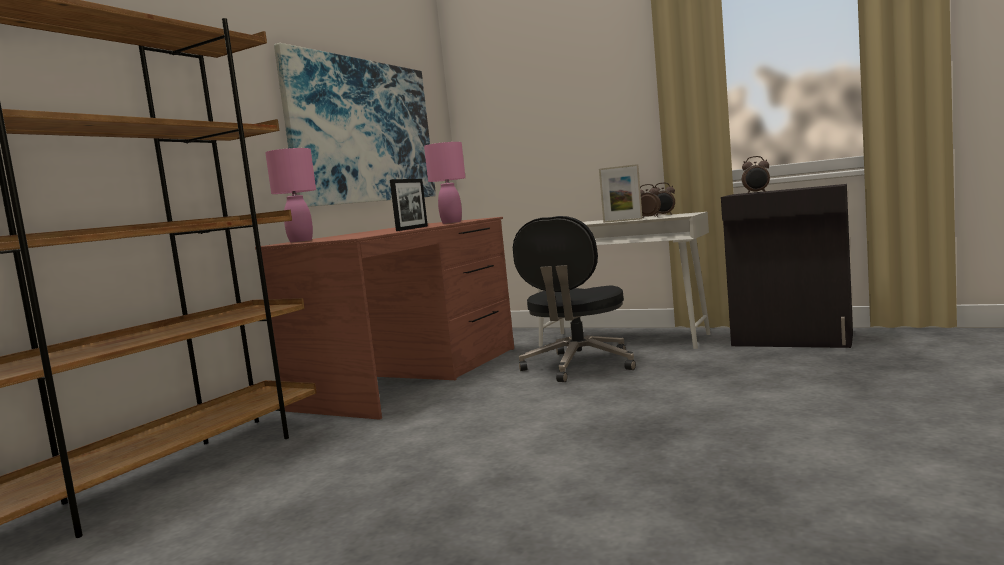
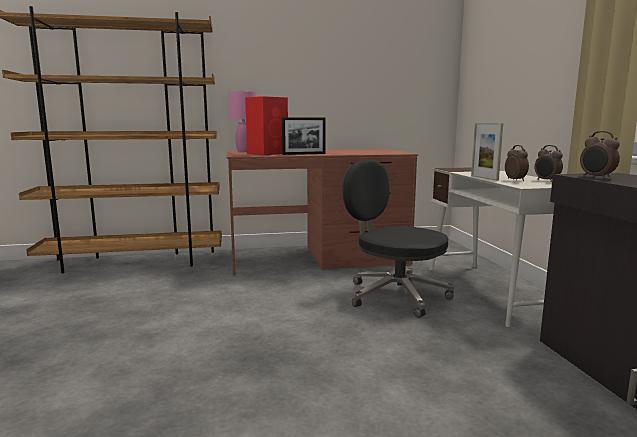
camera: 50 degrees right, 5 degrees up
picture [274,43,436,207] -> none
pink table lamp [424,142,466,224] -> none
black office chair [513,216,636,382] -> black office chair turned 60 degrees clockwise [342,160,454,318]
none -> red speaker [245,96,288,155]

